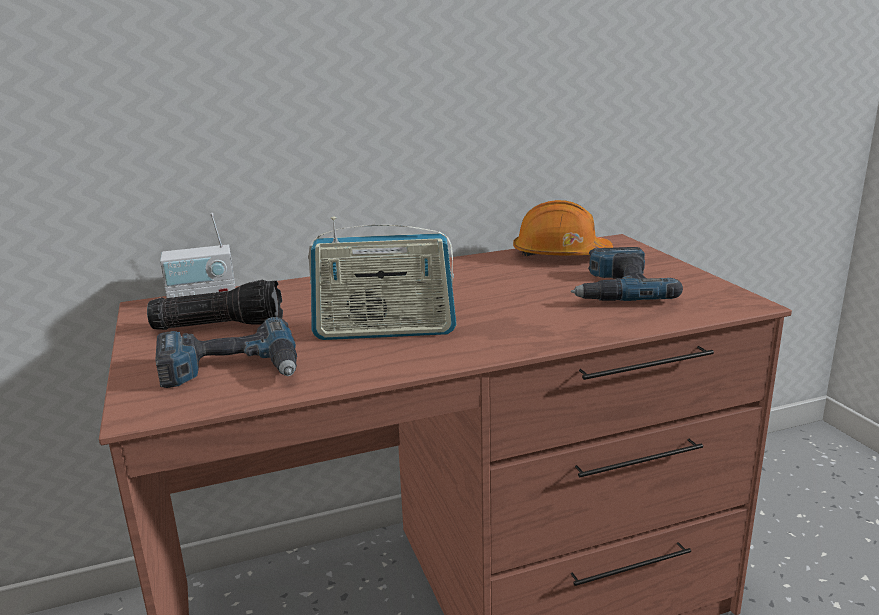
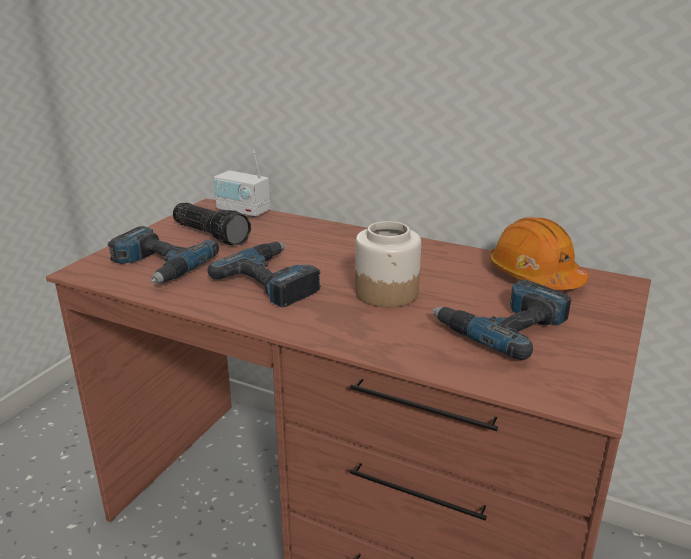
camera: 45 degrees right, 5 degrees up
radio [308,216,456,340] -> power drill [207,242,321,307]
none -> jar [355,221,421,307]

